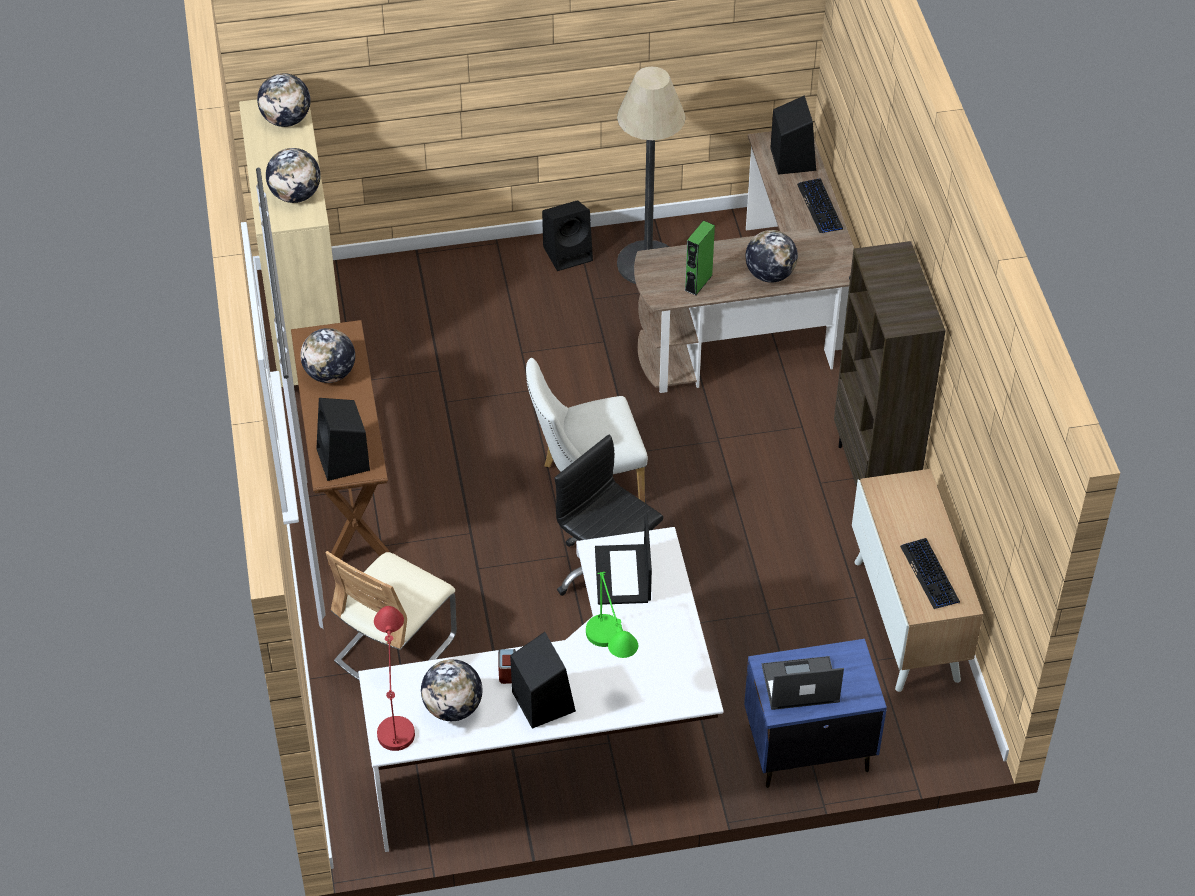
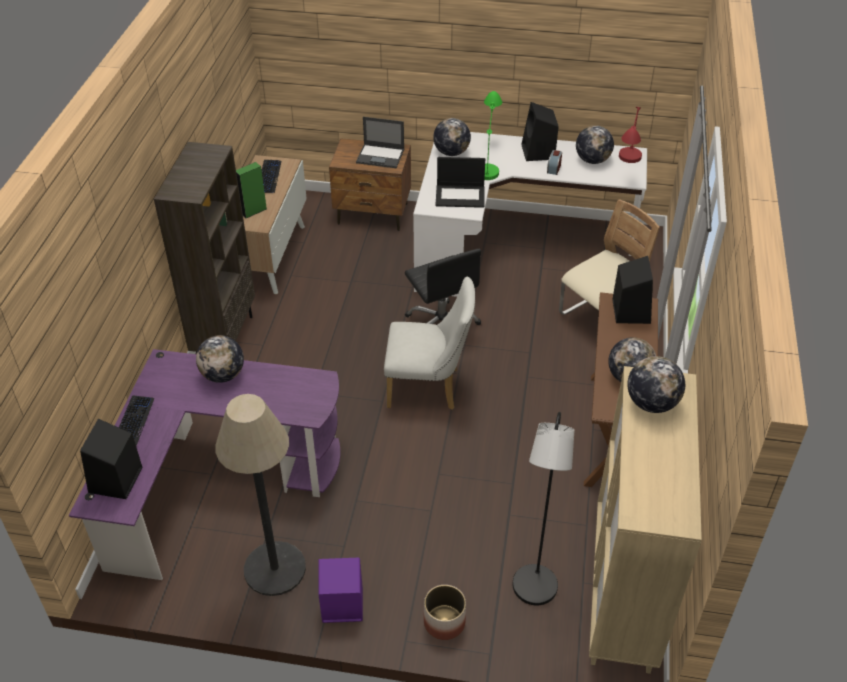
camera: 160 degrees left, 5 degrees down
globe [257,73,311,127] -> globe moved to [433,118,471,156]
black speaker [542,200,593,271] -> purple speaker [318,558,363,623]
laptop [595,514,652,605] -> laptop turned 75 degrees clockwise [436,157,485,208]
brown desk [634,131,854,393] -> purple desk [69,349,340,580]
green speaker [684,220,715,295] -> green speaker moved to [236,162,267,218]
blue nightstand [744,639,887,788] -> brown nightstand [329,138,411,231]
none -> planter [424,585,466,640]
none -> black floor lamp [512,412,574,605]

